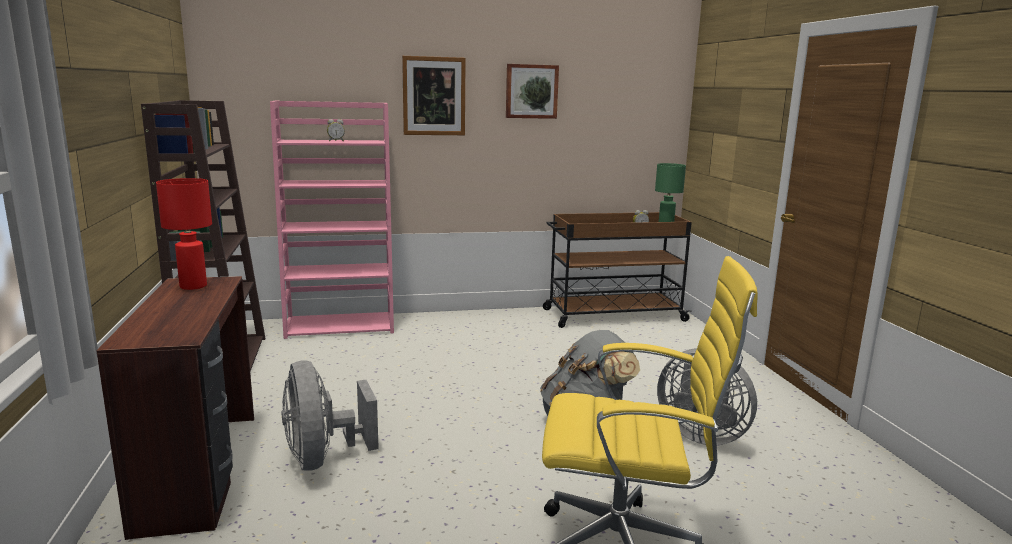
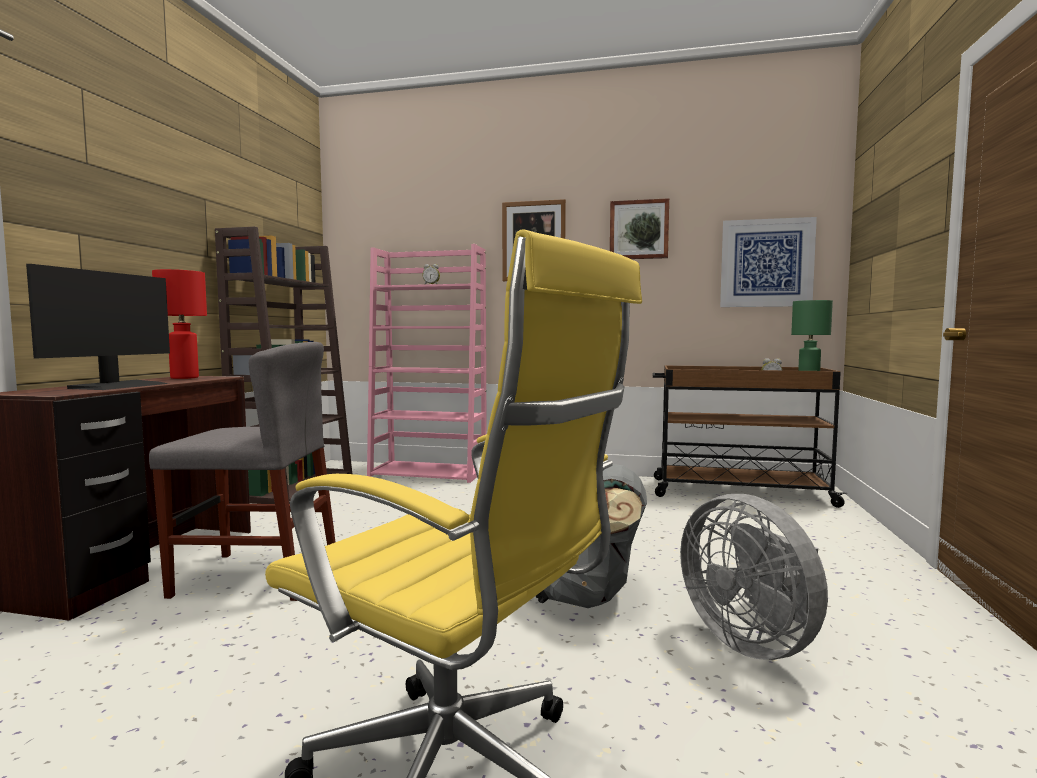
camera: 25 degrees right, 10 degrees down
grey fan [281,361,379,471] -> grey chair [149,342,335,601]
none -> monitor [26,264,170,390]
none -> picture [720,217,817,307]

